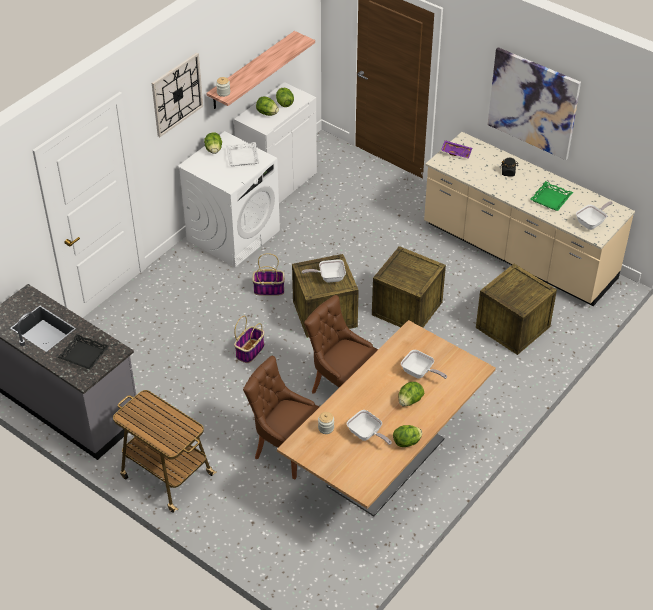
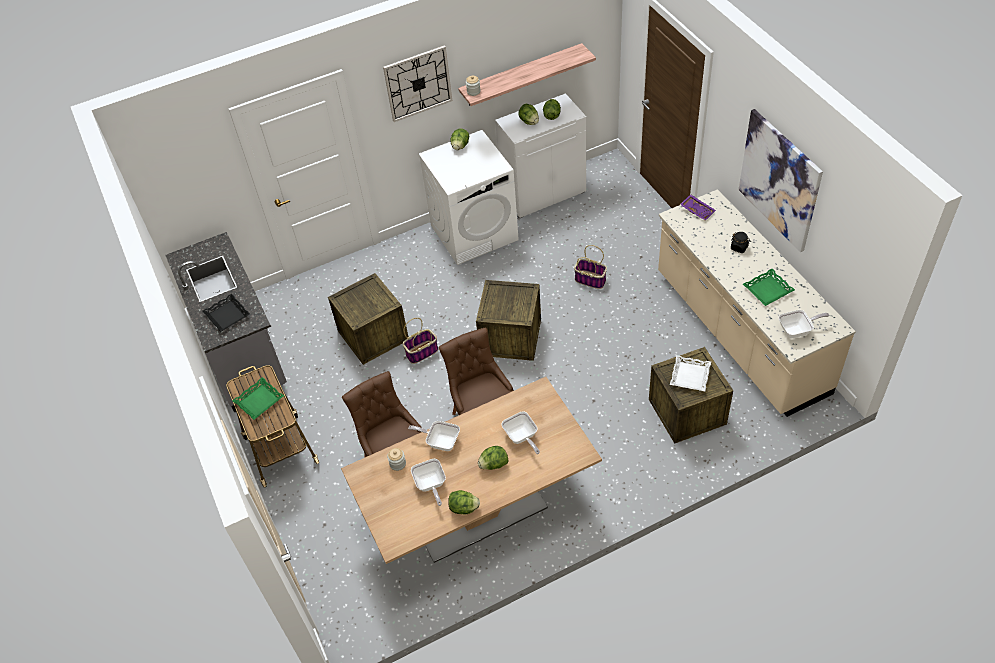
camera: 30 degrees right, 5 degrees up
white tray [226,142,260,166] -> white tray moved to [670,355,711,391]
basket [252,253,285,296] -> basket moved to [574,245,607,289]
frying pan [302,259,346,283] -> frying pan moved to [408,421,460,451]
crate [372,246,446,328] -> crate moved to [328,273,408,365]
none -> green tray [232,377,284,420]

